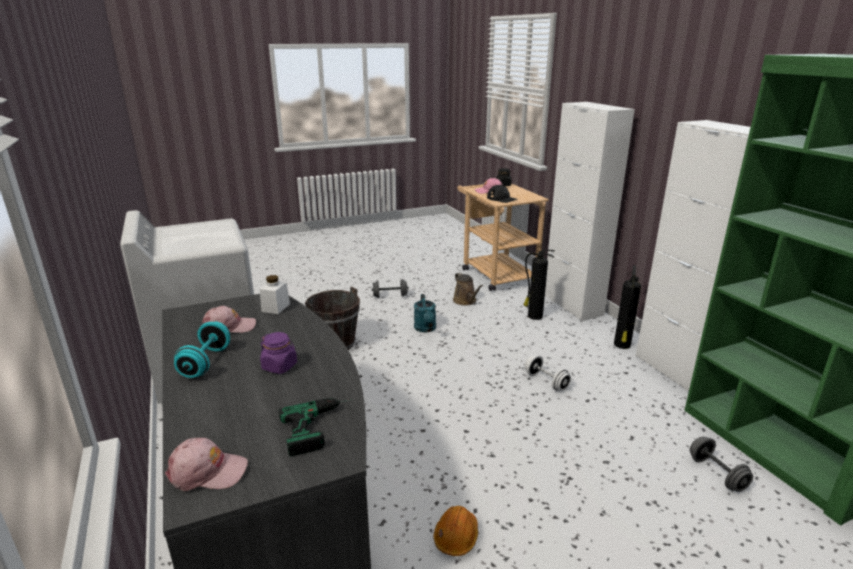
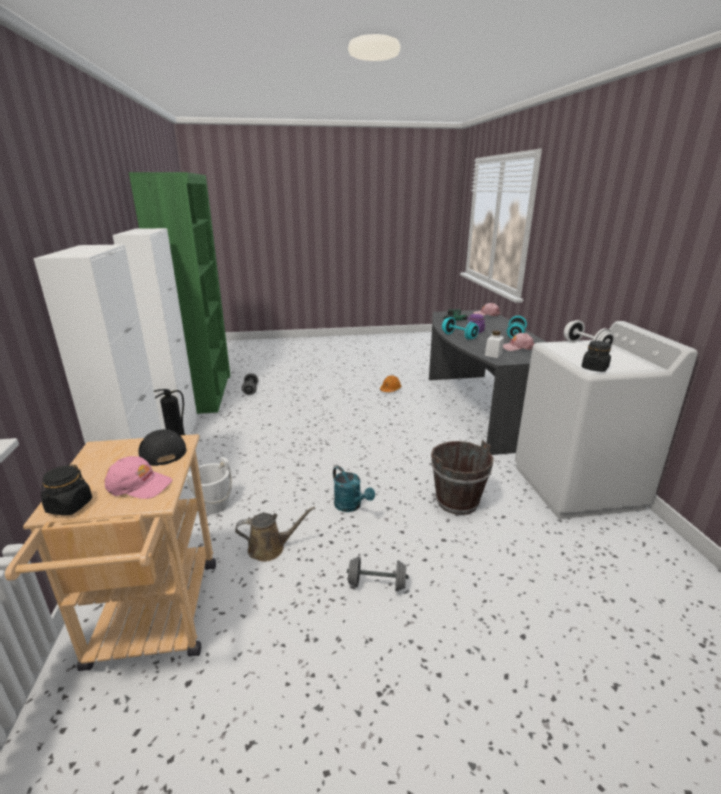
camera: 165 degrees left, 0 degrees up
turquoise watering can [414,294,436,333] -> turquoise watering can turned 135 degrees clockwise [333,466,375,512]
brown watering can [453,272,483,306] -> brown watering can turned 90 degrees clockwise [235,507,315,562]
fire extinguisher [523,250,555,320] -> white bucket [187,457,232,514]
white dumbbell [525,355,571,391] -> white dumbbell moved to [564,320,615,347]
none -> turquoise dumbbell [442,317,479,340]
none -> black jar [581,341,611,372]

